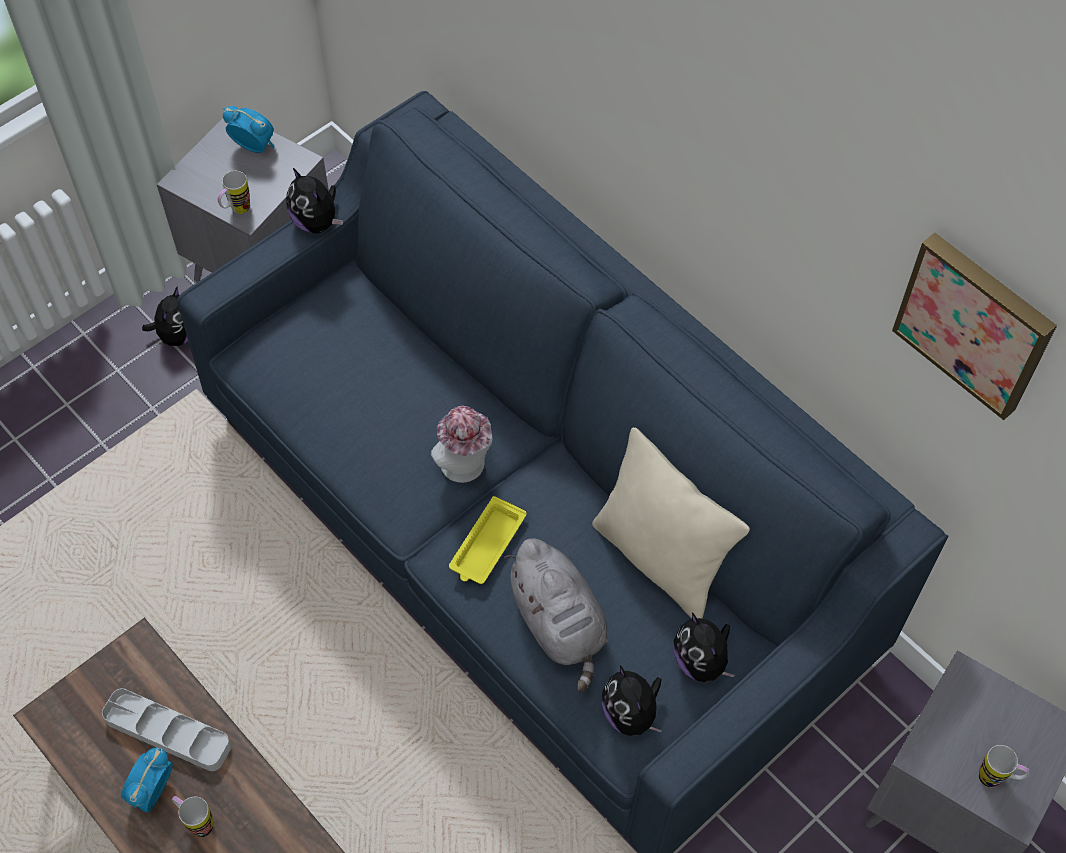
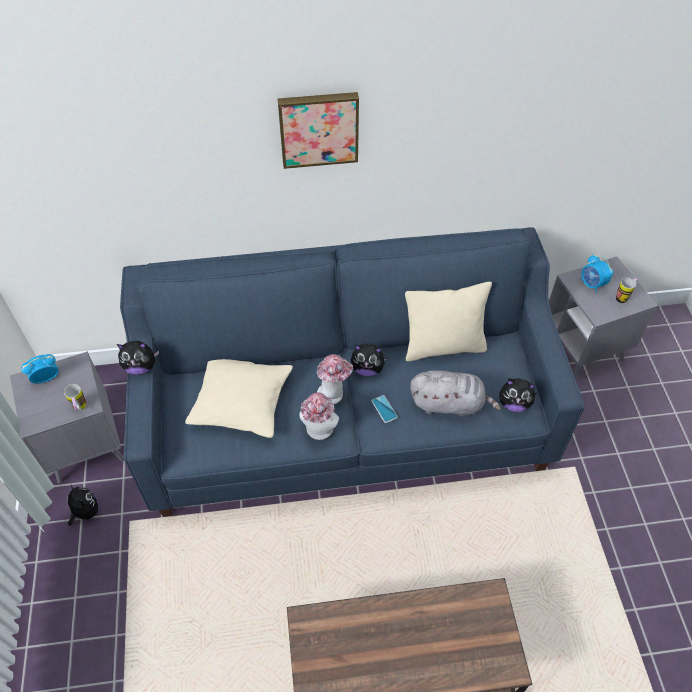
camera: 55 degrees left, 5 degrees down
grey tray [102,688,231,771] -> none
alarm clock [121,748,173,813] -> alarm clock moved to [581,254,614,293]
mug [172,796,213,837] -> none
yellow tray [449,496,527,584] -> phone [372,395,398,423]
plush toy [674,613,735,682] -> plush toy moved to [351,344,388,376]
picture [892,233,1057,420] -> picture moved to [278,92,359,169]
none -> beige pillow [185,359,293,438]
none -> hat [299,392,339,440]

